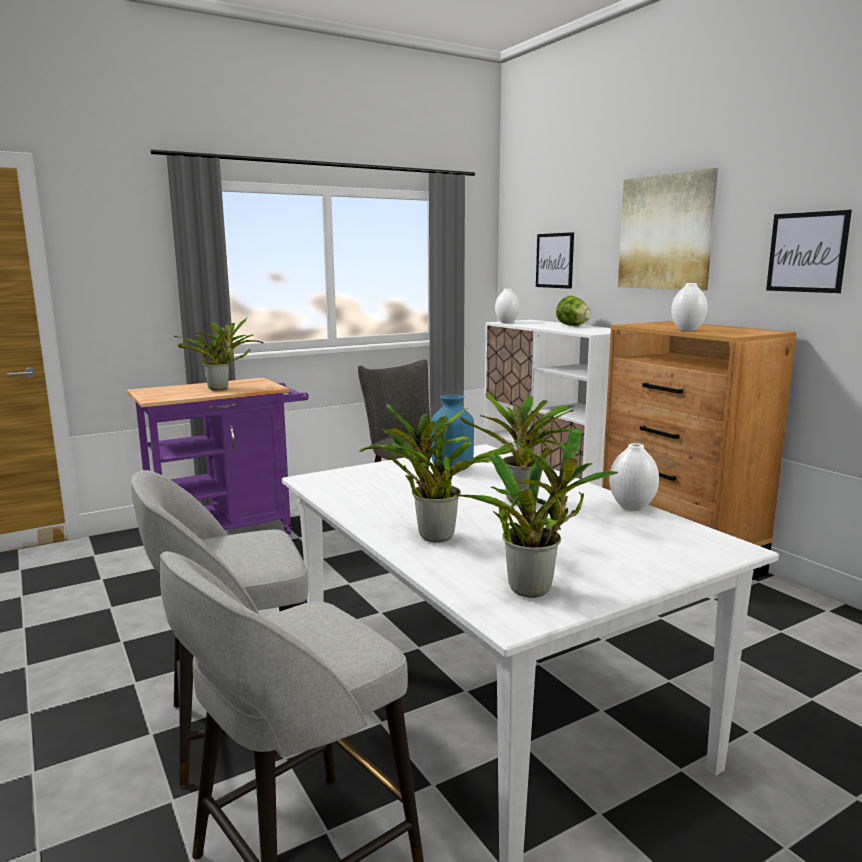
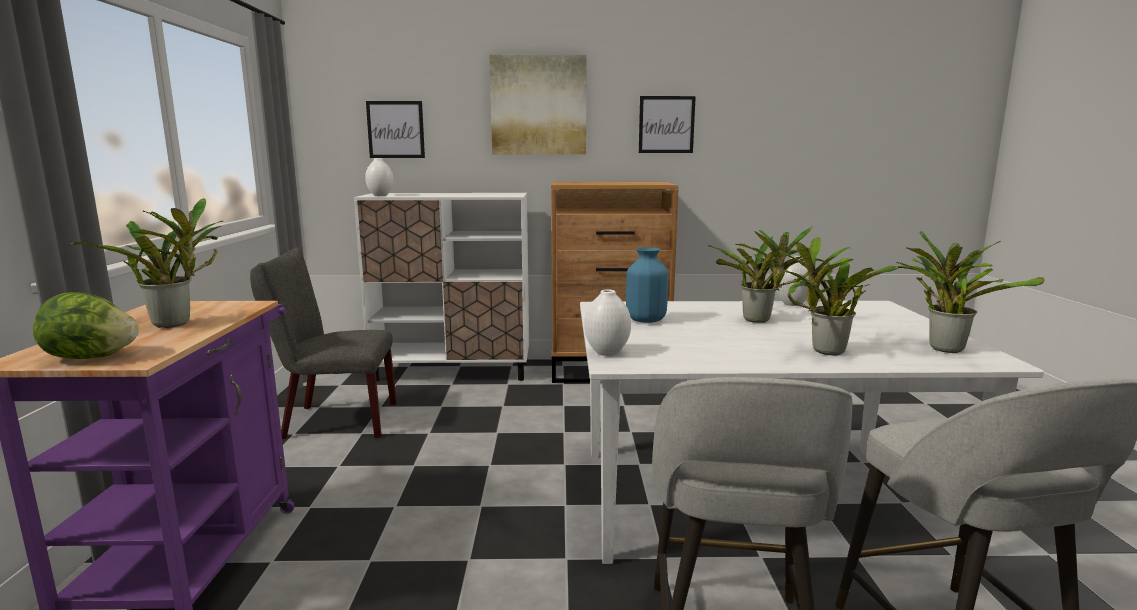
camera: 60 degrees left, 0 degrees up
lettuce [556,296,591,326] -> lettuce moved to [33,292,139,359]
white vase [671,283,707,331] -> white vase moved to [584,289,631,356]

